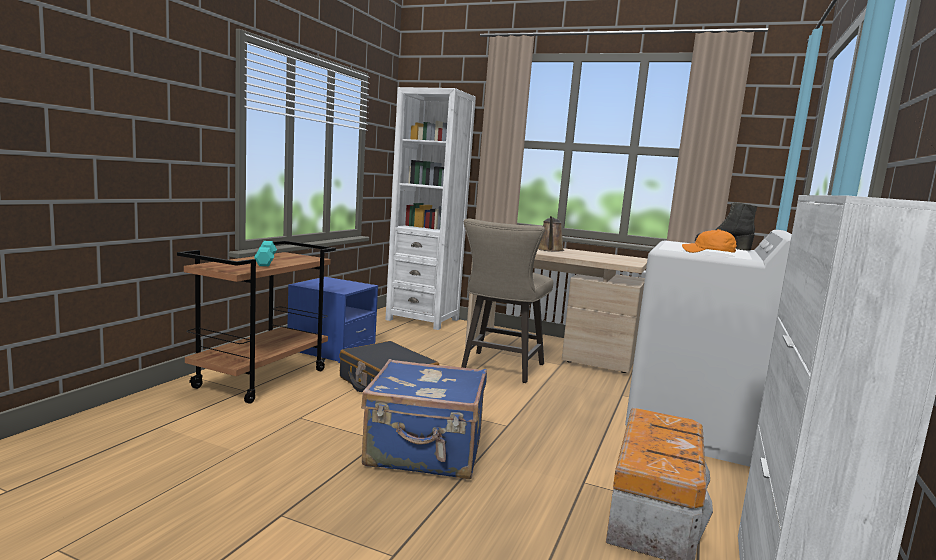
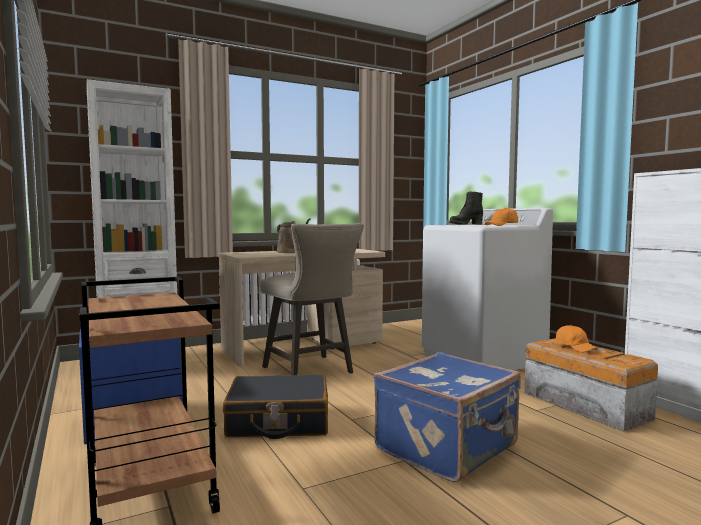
camera: 50 degrees left, 5 degrees down
turquoise dumbbell [254,241,277,266] -> none
none -> orange cap [556,325,598,352]

